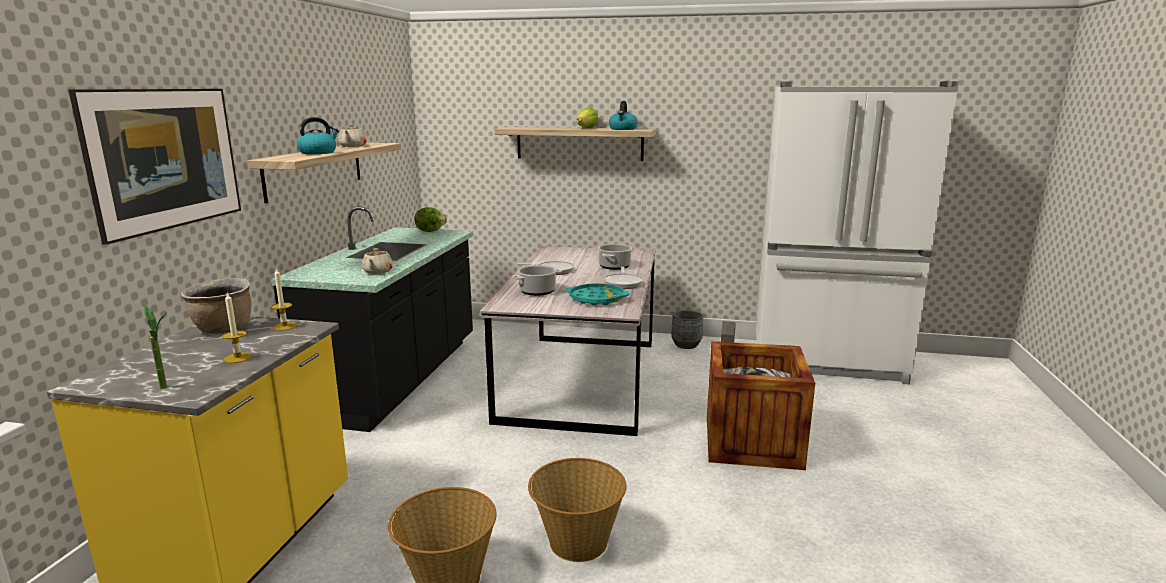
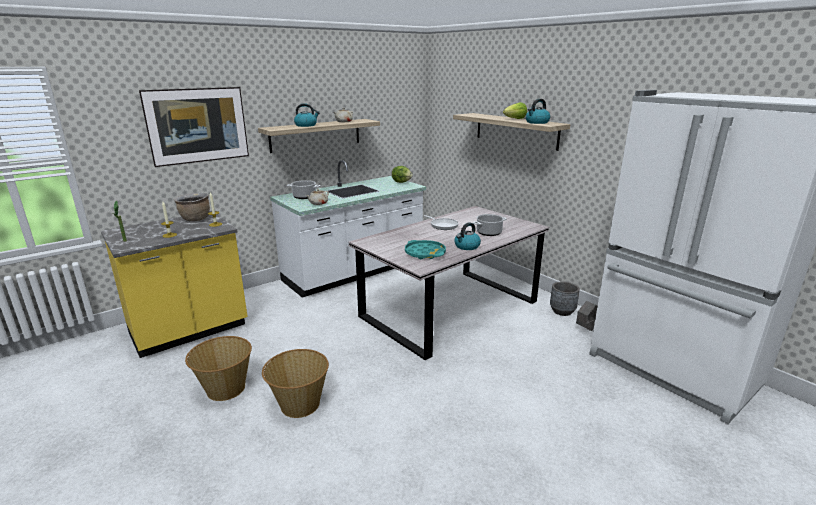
camera: 40 degrees right, 5 degrees up
black counter [271,206,474,432] -> white counter [270,160,426,298]
cooking pot [511,265,562,296] -> cooking pot moved to [287,180,320,199]
frying pan [603,267,643,289] -> kettle [455,222,481,250]
crate [707,341,815,470] -> none

